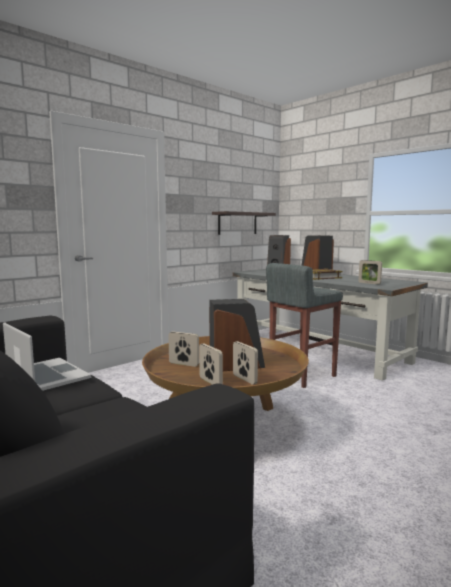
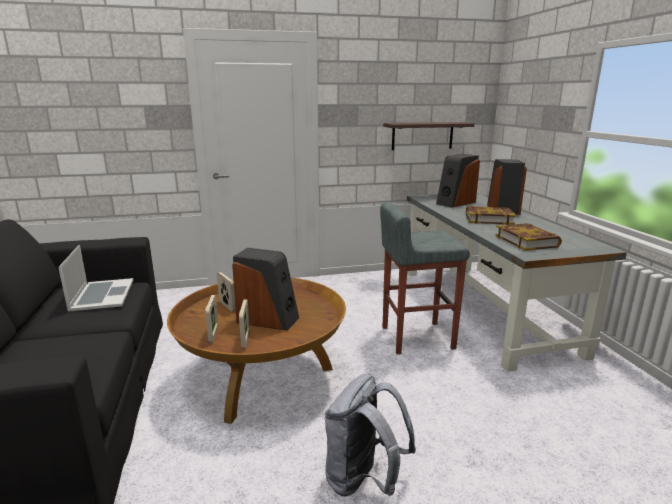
camera: 30 degrees right, 10 degrees up
picture frame [359,260,382,285] -> book [495,223,562,251]
none -> grey backpack [325,373,416,497]

